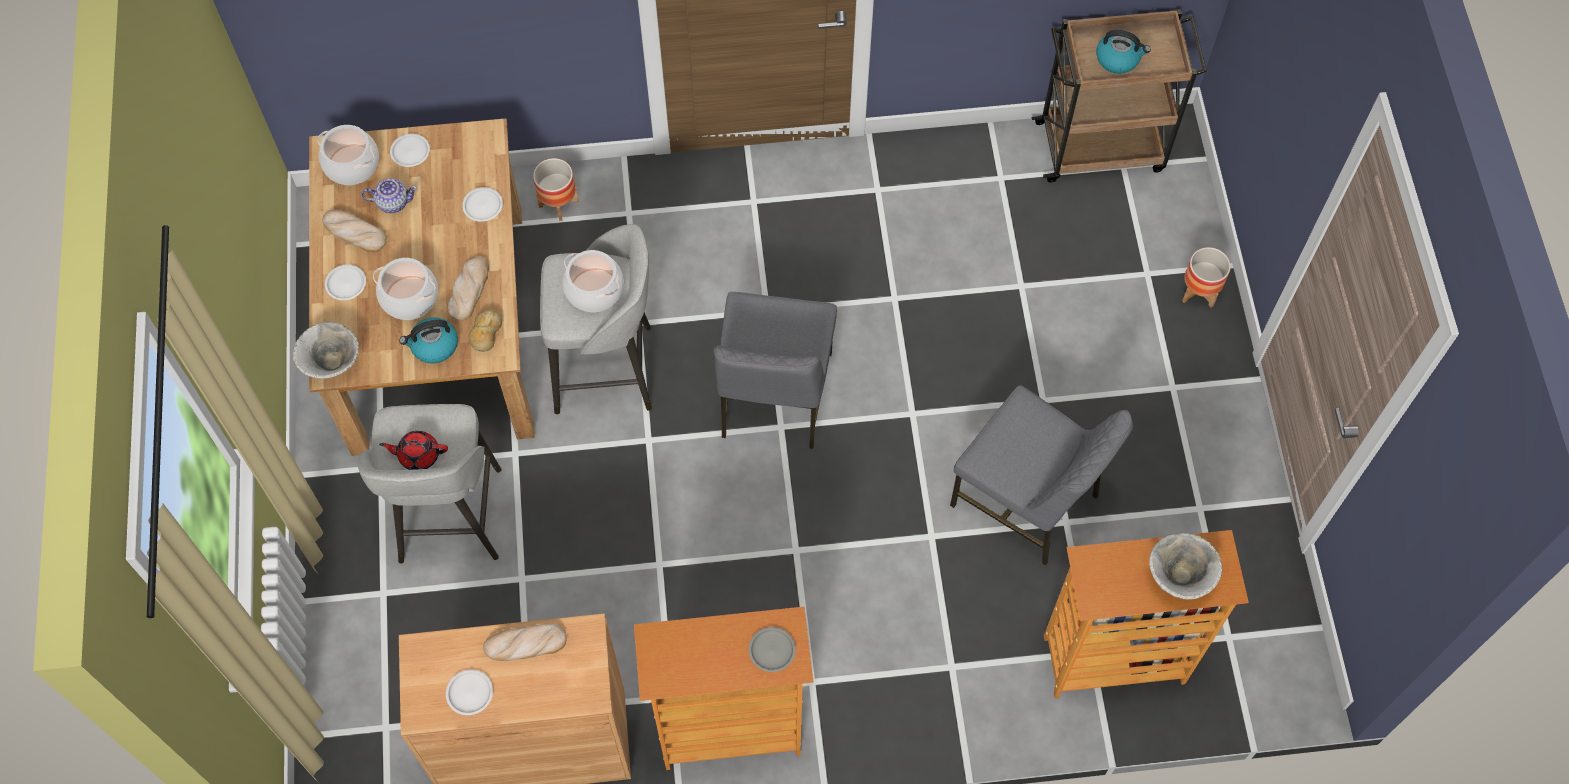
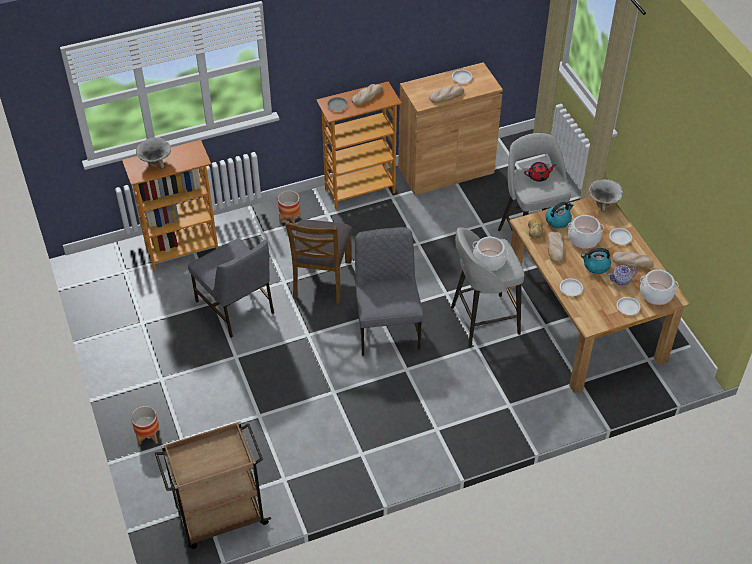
camera: 165 degrees right, 15 degrees down
planter [533,158,579,221] -> planter moved to [278,191,301,224]
grey chair [950,385,1133,566] -> grey chair turned 150 degrees counterclockwise [188,238,274,338]
kettle [1096,30,1151,74] -> kettle moved to [581,248,611,274]
none -> brown chair [285,220,353,304]
none -> bread [351,84,383,106]

